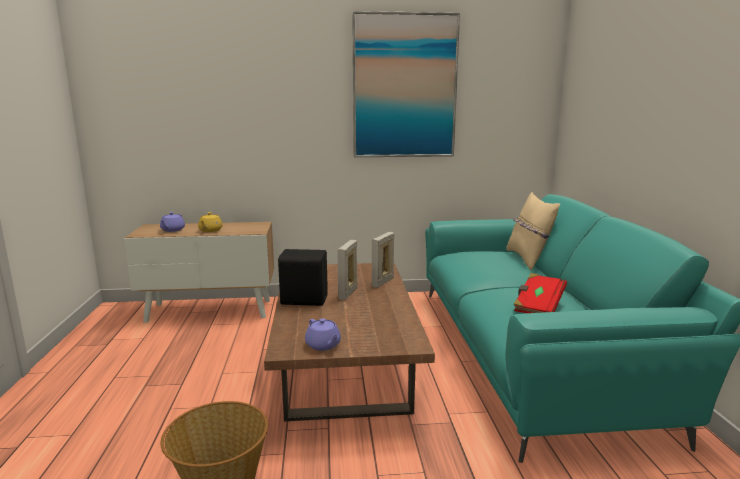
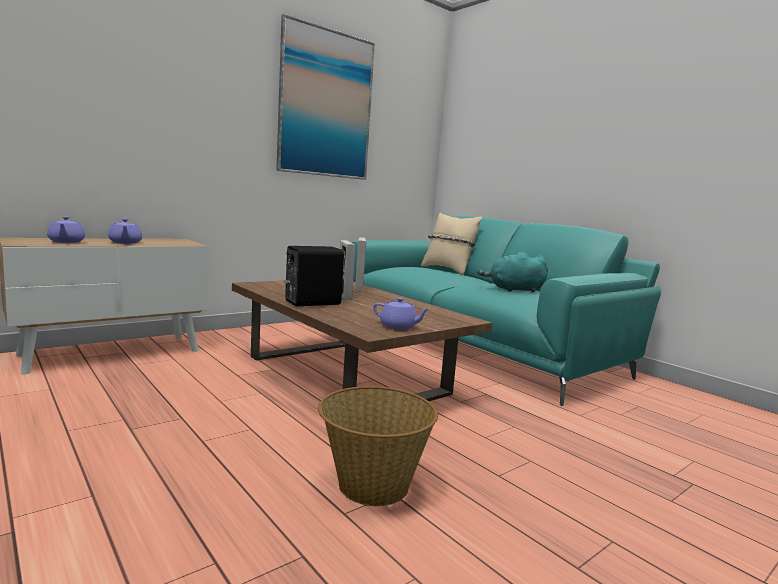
camera: 35 degrees left, 5 degrees down
yellow teapot [198,212,223,232] -> purple teapot [108,219,142,244]
red book [513,273,567,313] -> turquoise plush toy [477,252,548,292]

